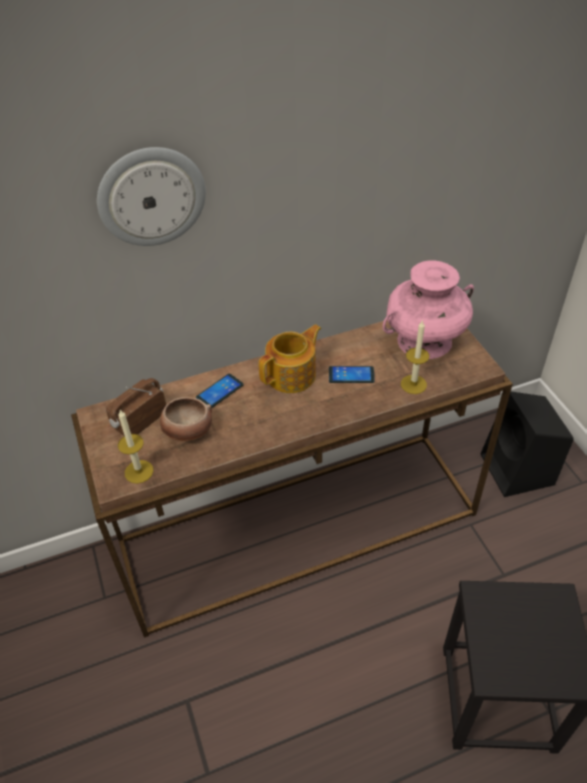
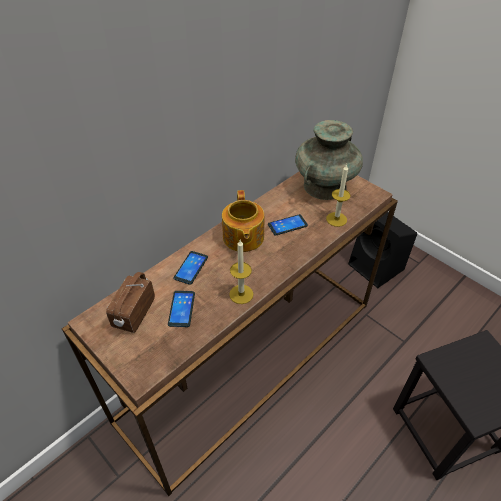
camera: 25 degrees left, 0 degrees up
wall clock [97,147,206,246] -> none
candle [118,410,154,484] -> candle moved to [229,240,253,304]
bowl [160,397,212,441] -> phone [168,291,195,327]
teapot [259,324,321,393] -> teapot turned 150 degrees clockwise [222,190,264,252]
pink vase [383,260,474,359] -> turquoise vase [295,120,363,200]

